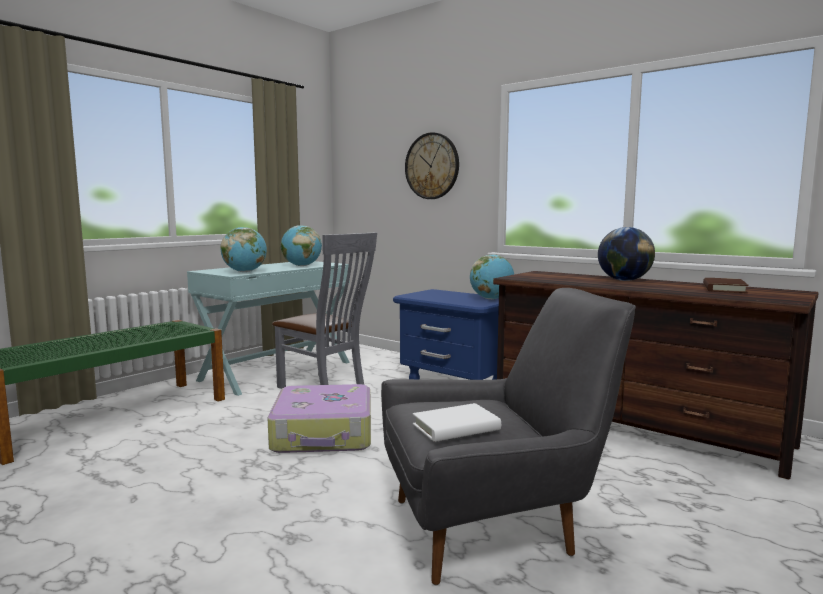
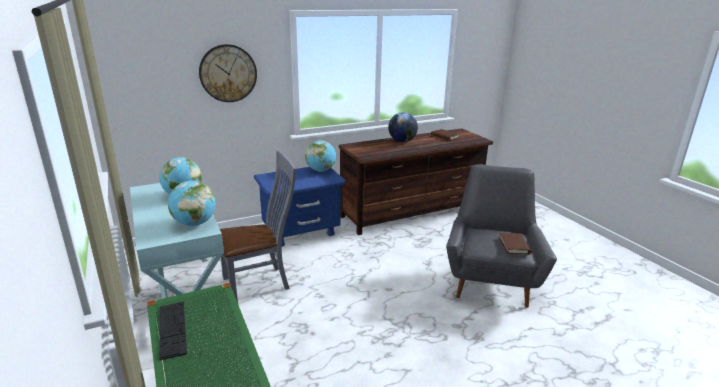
camera: 65 degrees left, 15 degrees up
suitcase [267,384,371,453] -> none
white book [413,403,501,442] -> brown book [499,233,531,255]
none -> keyboard [159,302,187,360]

